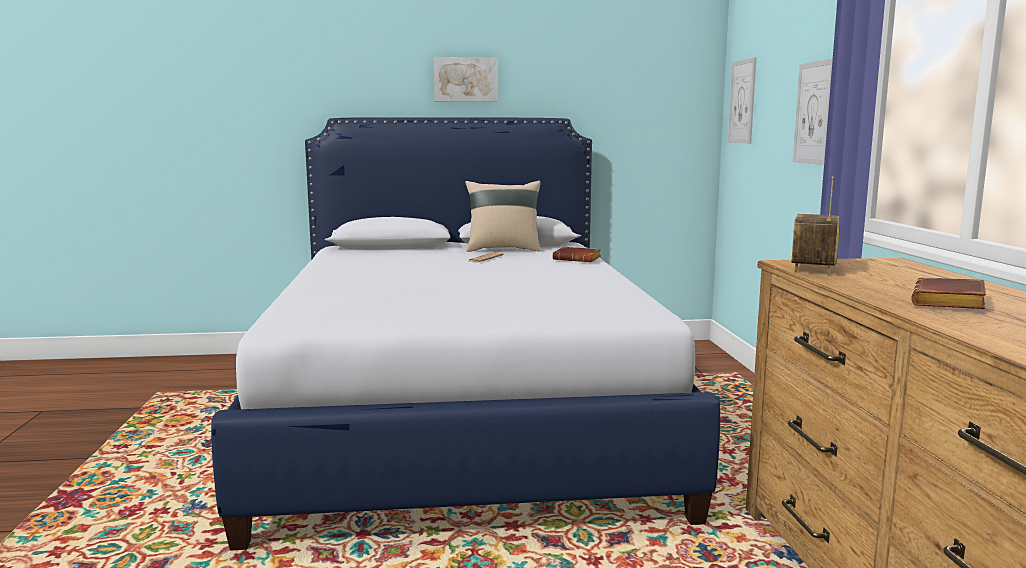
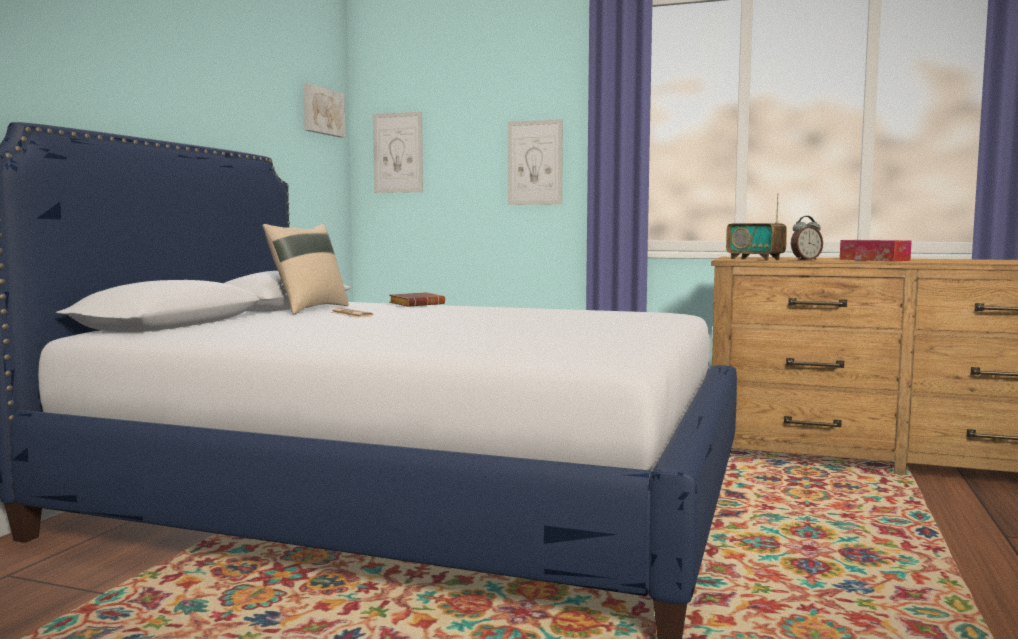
camera: 65 degrees left, 5 degrees down
picture [434,57,498,102] -> picture moved to [303,83,345,137]
brown book [912,277,986,309] -> tissue box [840,240,912,261]
none -> alarm clock [791,216,823,261]

